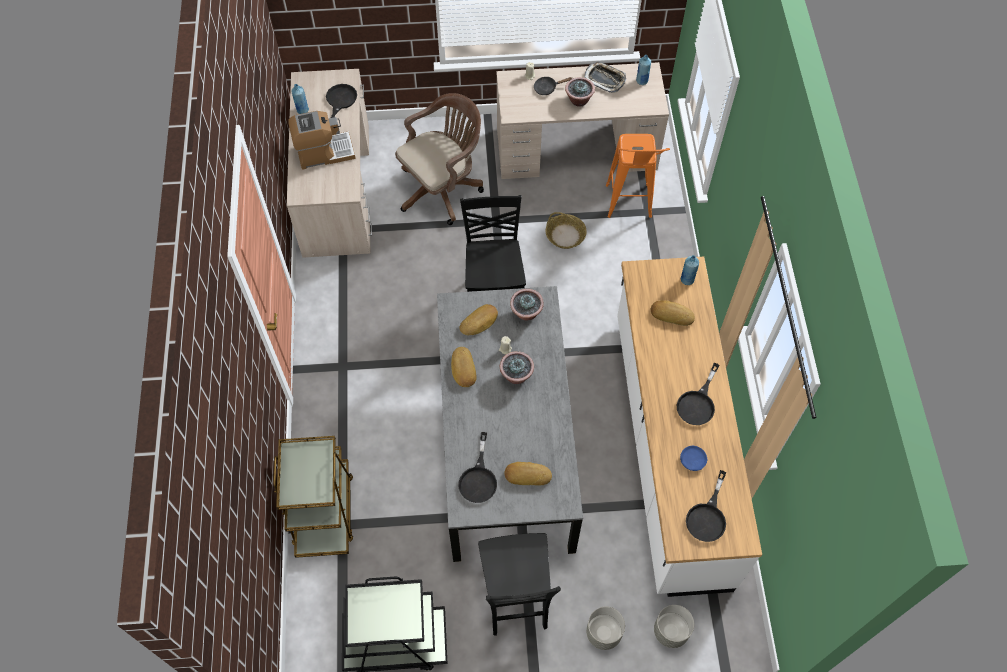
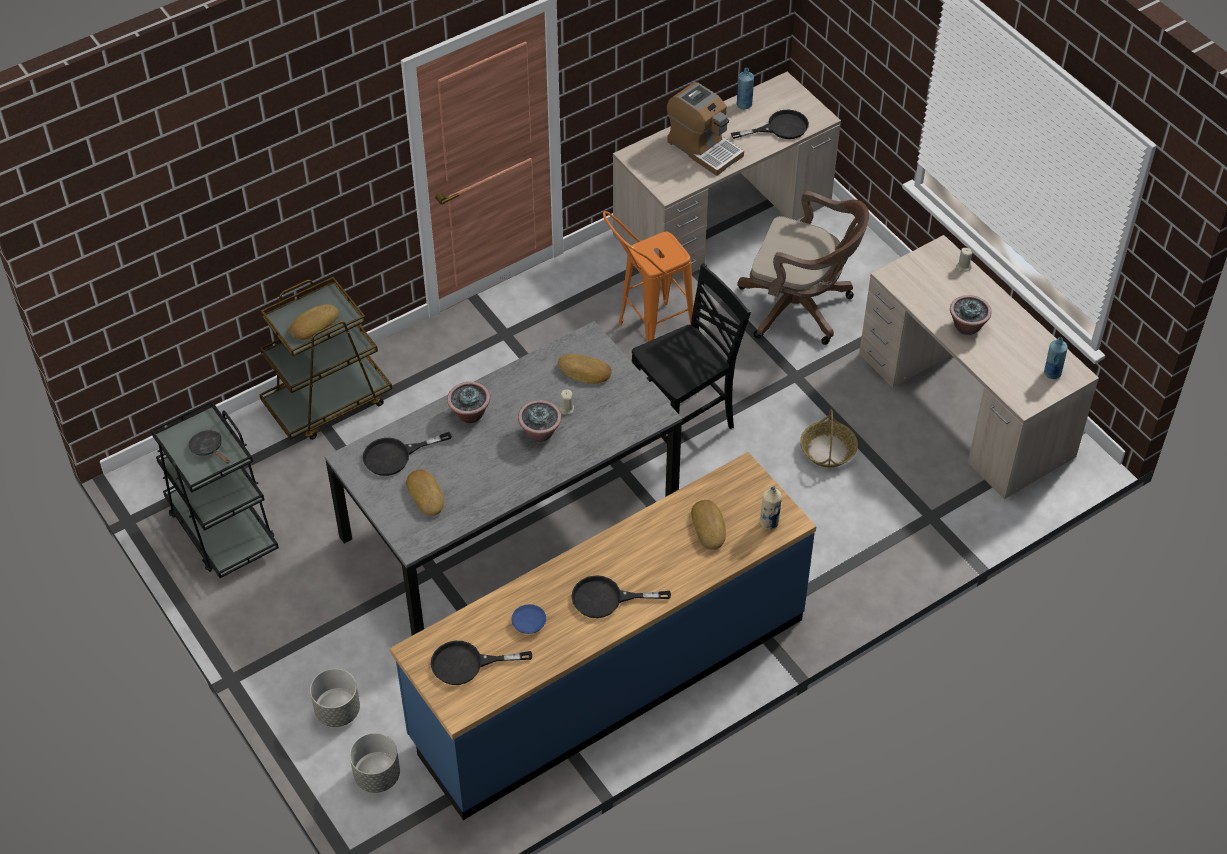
camera: 60 degrees right, 10 degrees down
bread [451,347,477,387] -> bread moved to [289,304,339,340]
black chair [478,533,561,636] -> none
potted plant [510,289,544,321] -> potted plant moved to [447,382,490,423]
black frying pan [534,77,572,95] -> black frying pan moved to [188,430,230,464]
tray [584,62,626,93] -> none
orange stool [606,134,670,218] -> orange stool moved to [603,211,693,343]
white counter [617,256,762,597] -> blue counter [390,452,816,820]
blue bottle [681,255,699,285] -> beige bottle [760,486,782,530]

